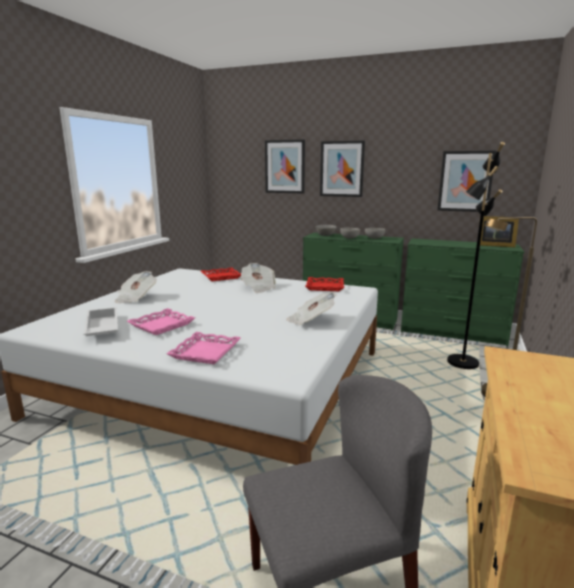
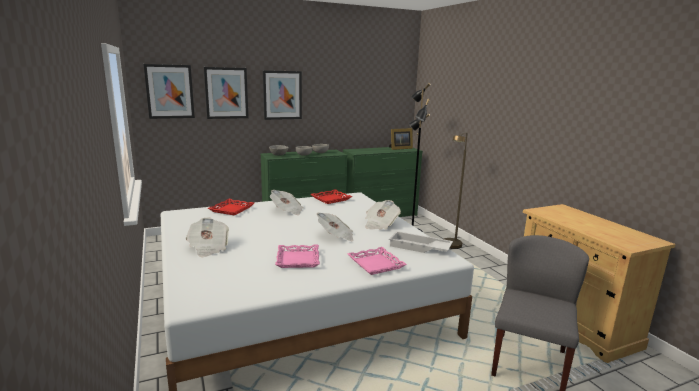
camera: 45 degrees left, 0 degrees up
white tray [84,307,118,336] -> white tray moved to [389,231,453,253]
picture [437,151,496,212] -> picture moved to [144,64,195,119]
none -> newspaper [317,212,353,241]

